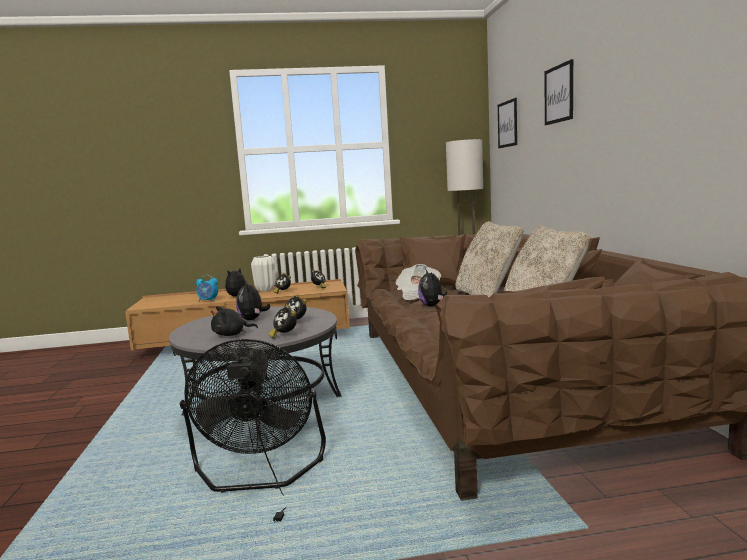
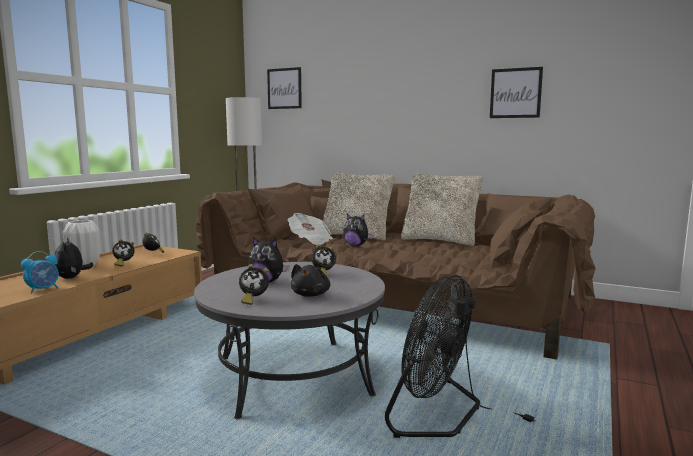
camera: 55 degrees left, 0 degrees up
alarm clock [268,305,297,339] -> alarm clock moved to [239,264,269,305]
picture [545,59,573,125] -> picture moved to [490,67,543,118]

